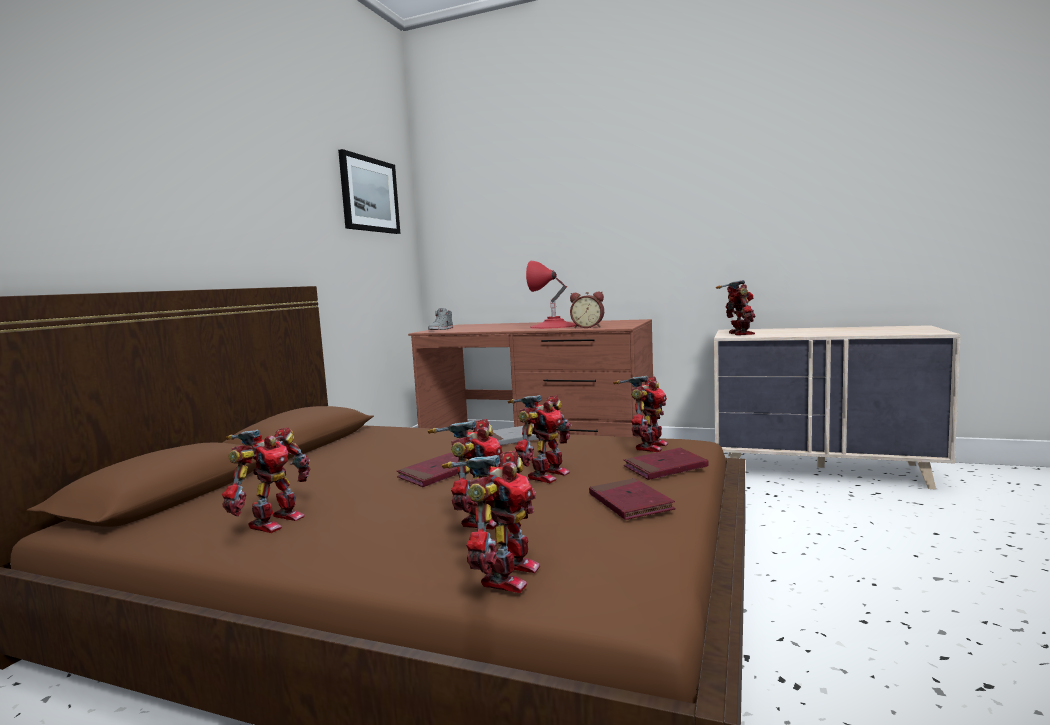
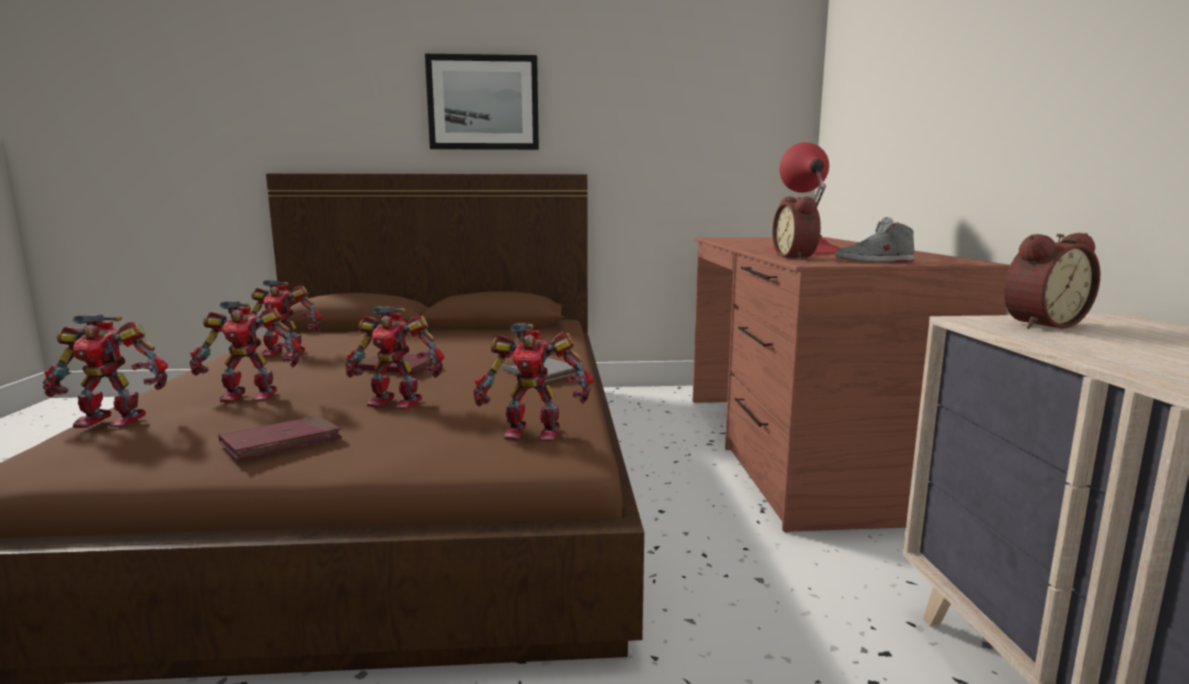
camera: 65 degrees right, 5 degrees up
picture [338,149,400,234] -> picture moved to [425,54,539,150]
grey shoe [428,308,453,330] -> grey shoe moved to [835,217,915,262]
red book [624,448,709,480] -> none
toy robot [716,280,755,335] -> alarm clock [1004,233,1100,329]

